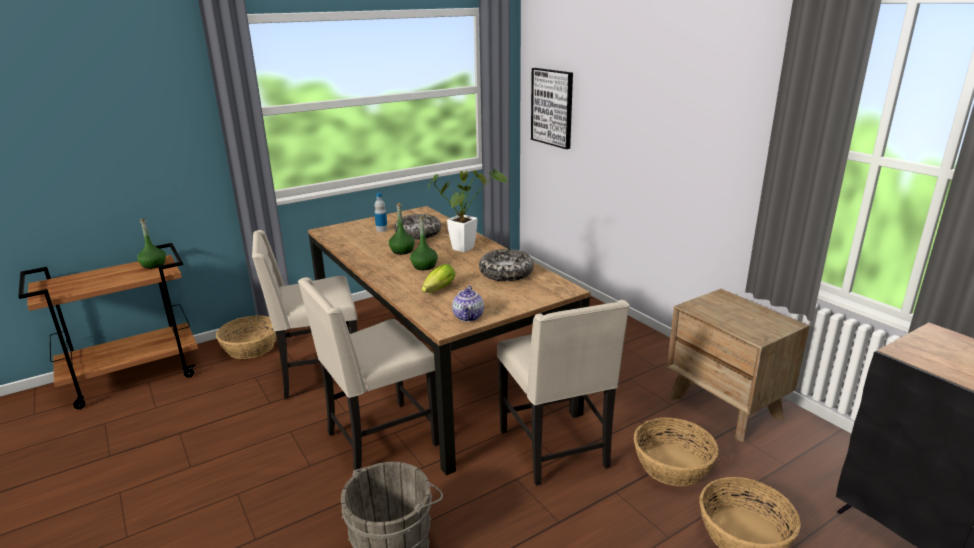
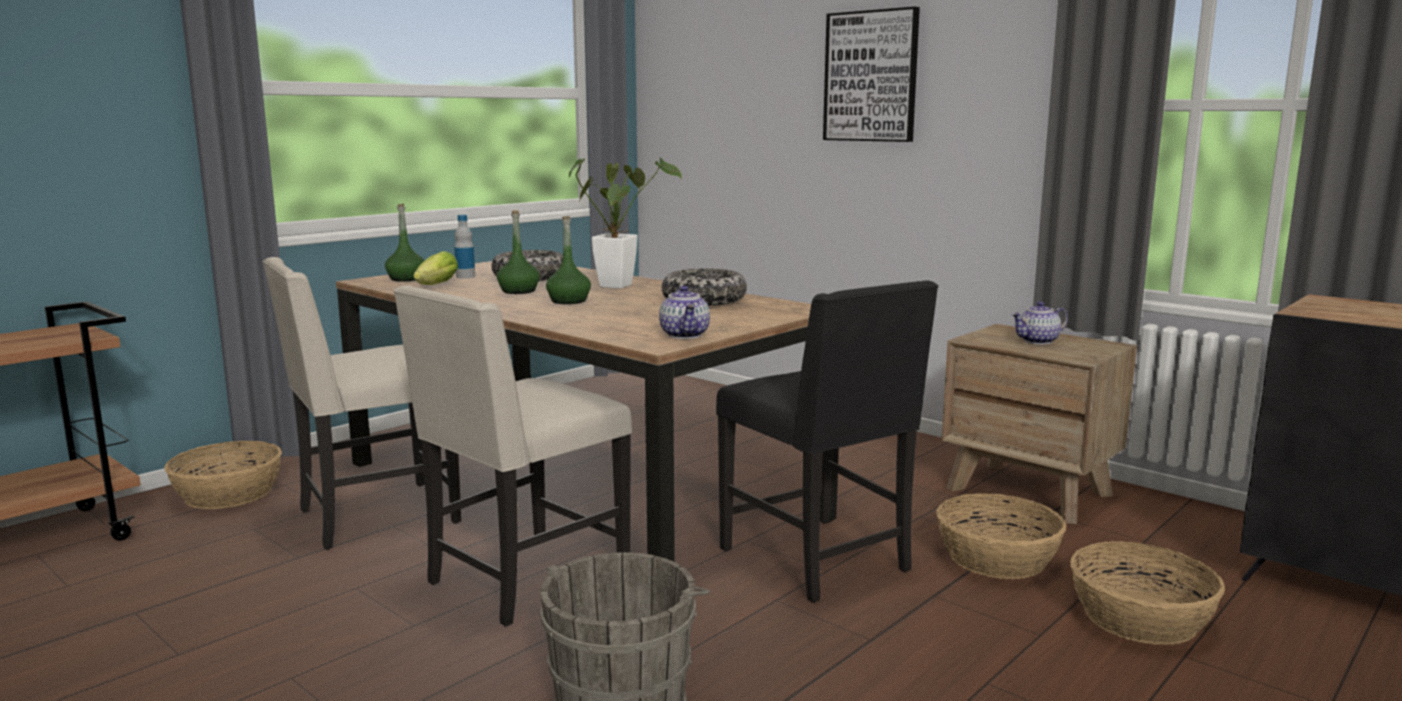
camera: 15 degrees left, 10 degrees down
green bottle [137,219,166,269] -> green bottle moved to [385,204,425,281]
lettuce [421,264,455,293] -> lettuce moved to [413,251,458,285]
beige chair [497,300,630,486] -> black chair [716,281,938,603]
picture [531,68,573,149] -> picture moved to [823,7,920,142]
none -> teapot [1011,301,1068,344]

